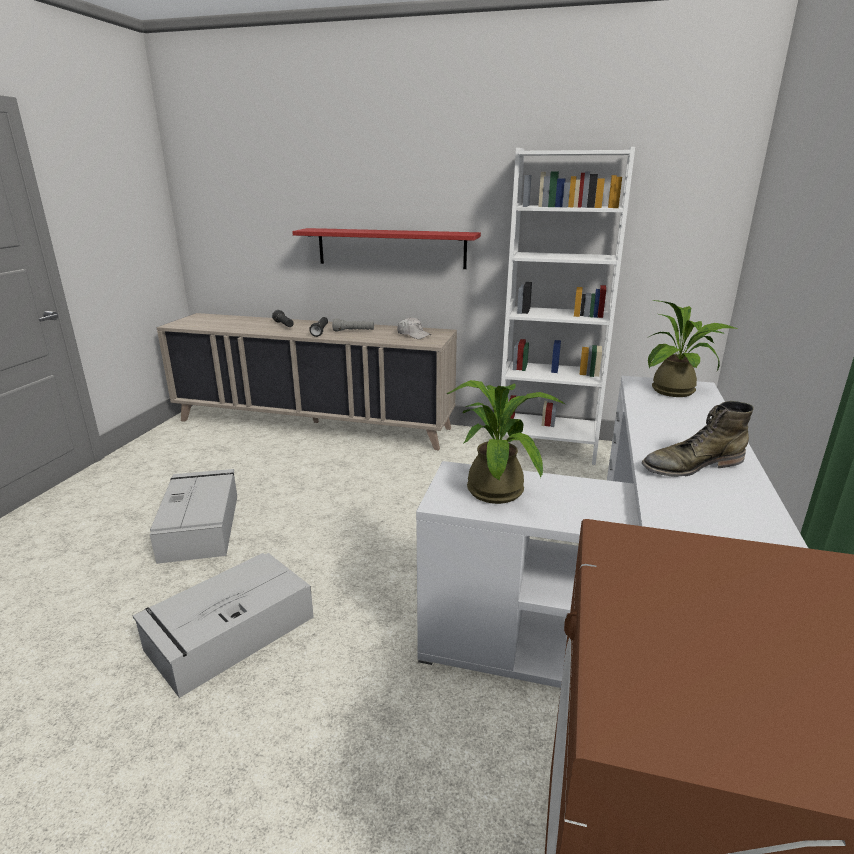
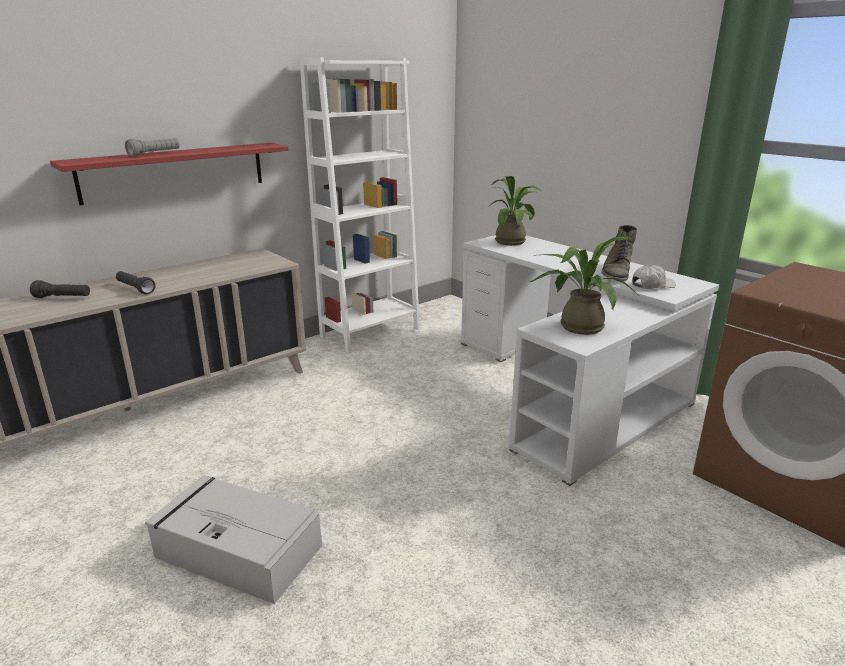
camera: 55 degrees left, 0 degrees up
grey storage box [133,553,314,698] -> none
grey flashlight [332,318,374,332] -> grey flashlight moved to [125,138,180,157]
white cap [397,317,431,339] -> white cap moved to [632,265,676,289]

